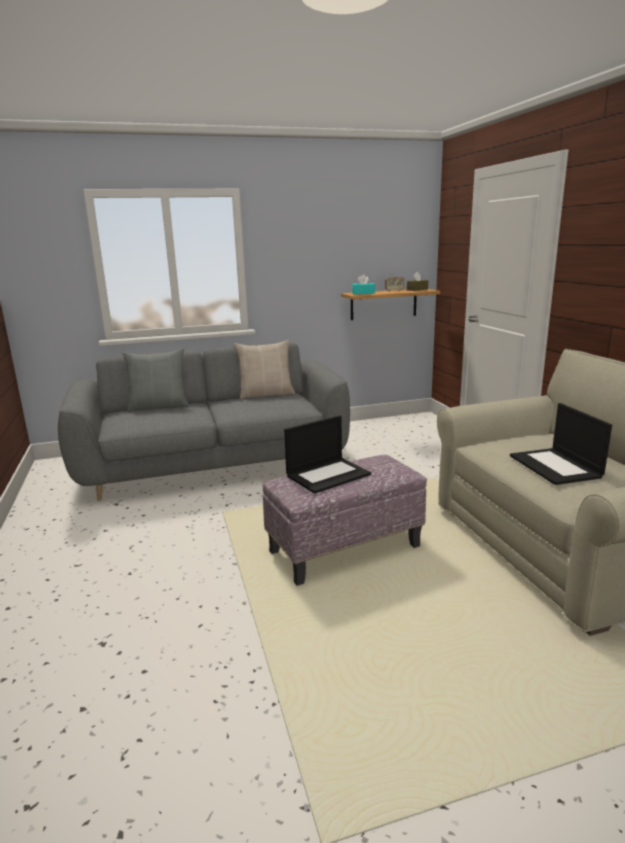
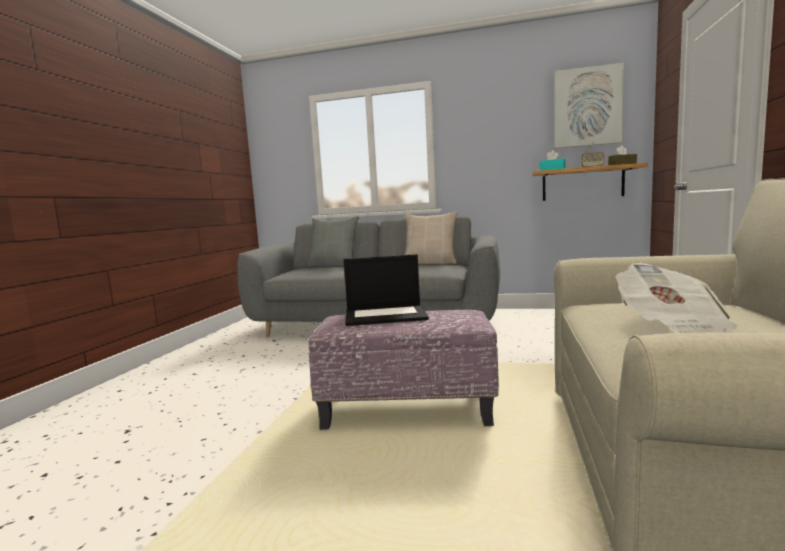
camera: 30 degrees right, 10 degrees down
laptop [510,403,612,485] -> newspaper [616,263,738,333]
none -> picture [555,63,624,148]

